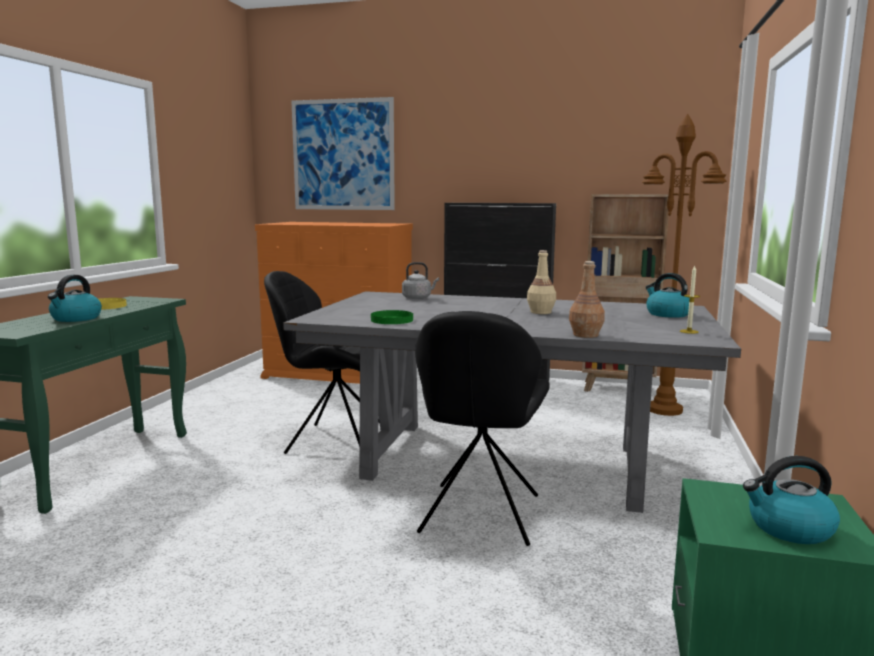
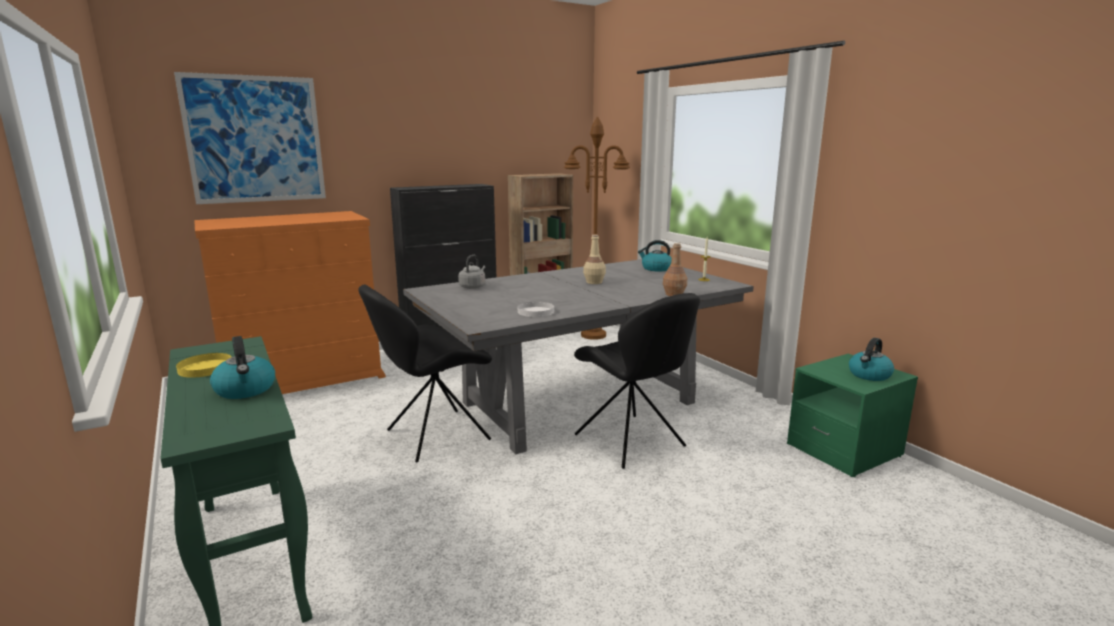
camera: 45 degrees left, 5 degrees up
green plate [371,310,413,324] -> white plate [518,302,554,317]

